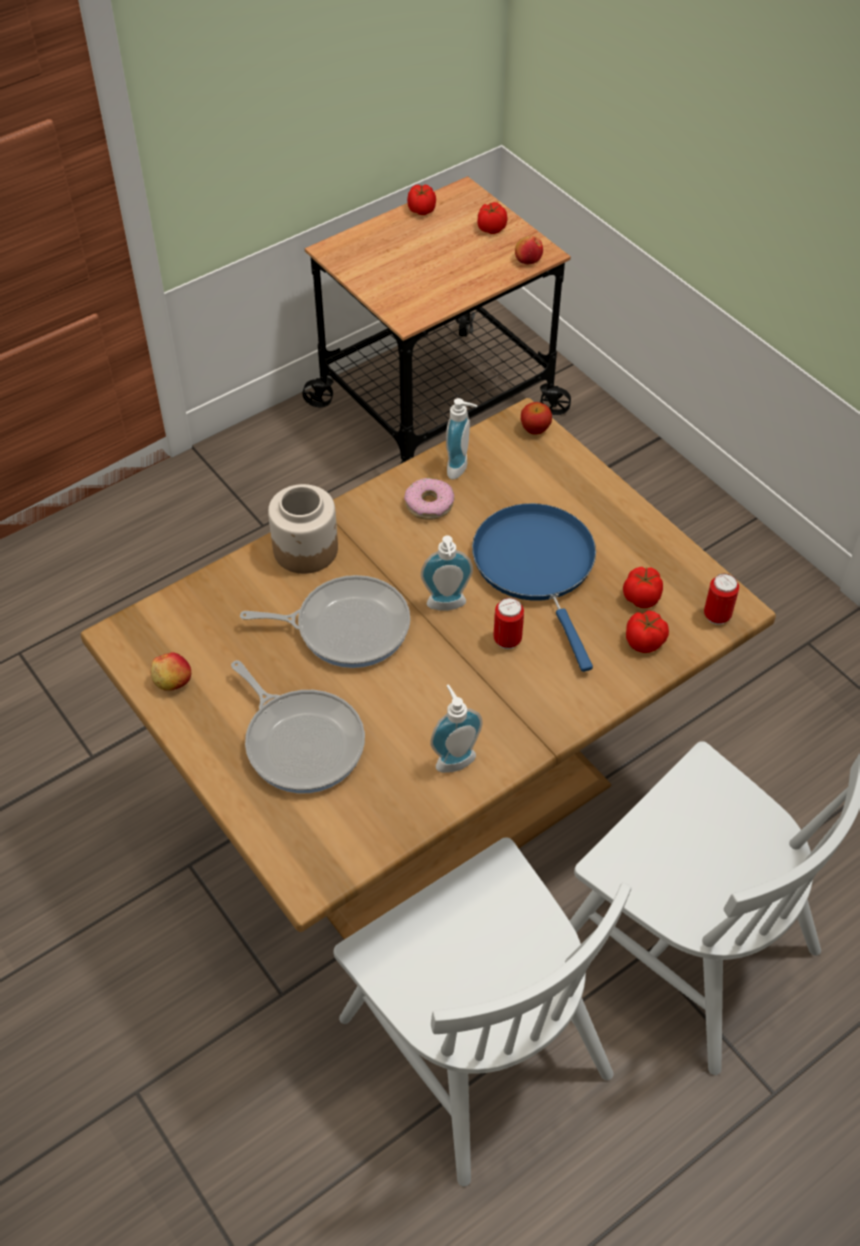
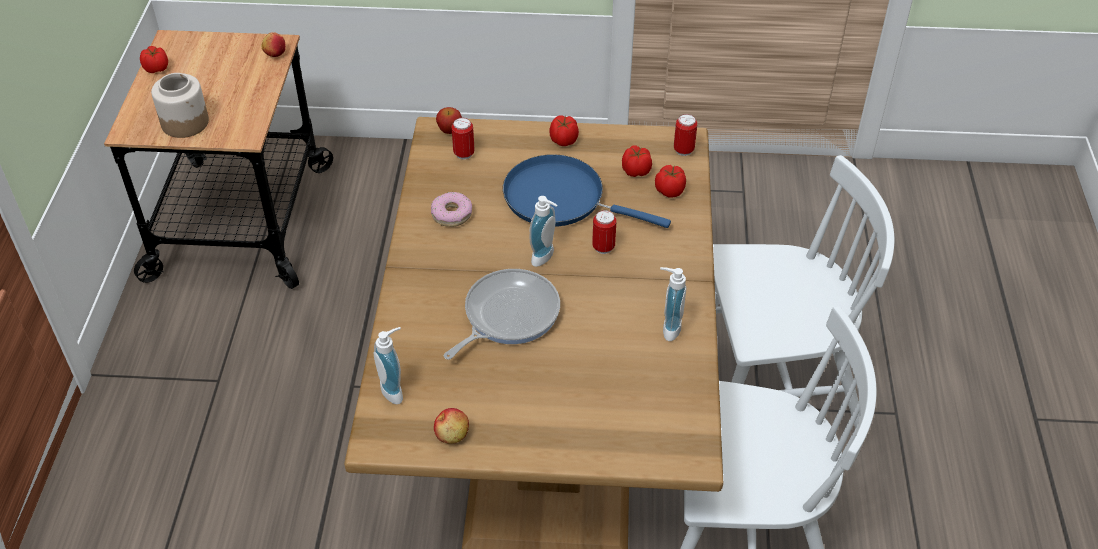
camera: 50 degrees left, 5 degrees down
frying pan [231,660,365,793] -> none
jar [268,484,338,574] -> jar moved to [151,73,209,138]
soap dispenser [446,398,478,479] -> soap dispenser moved to [374,327,403,404]
tomato [477,202,508,234] -> tomato moved to [549,115,579,146]
none -> can [452,118,475,159]

